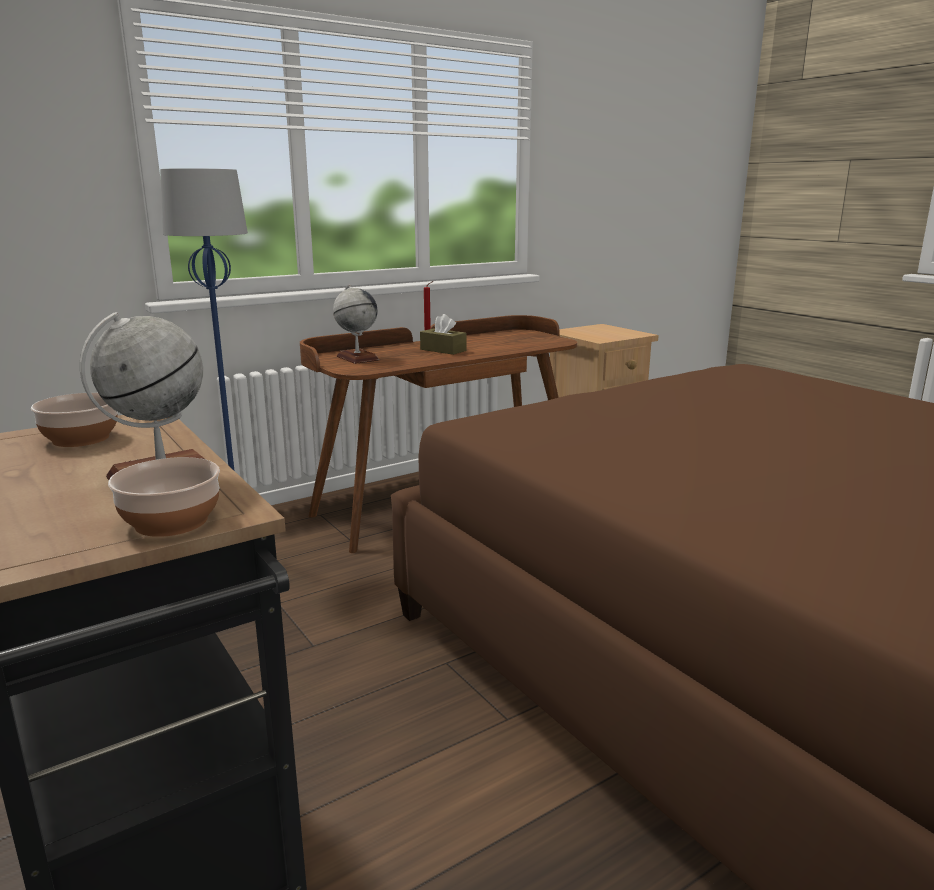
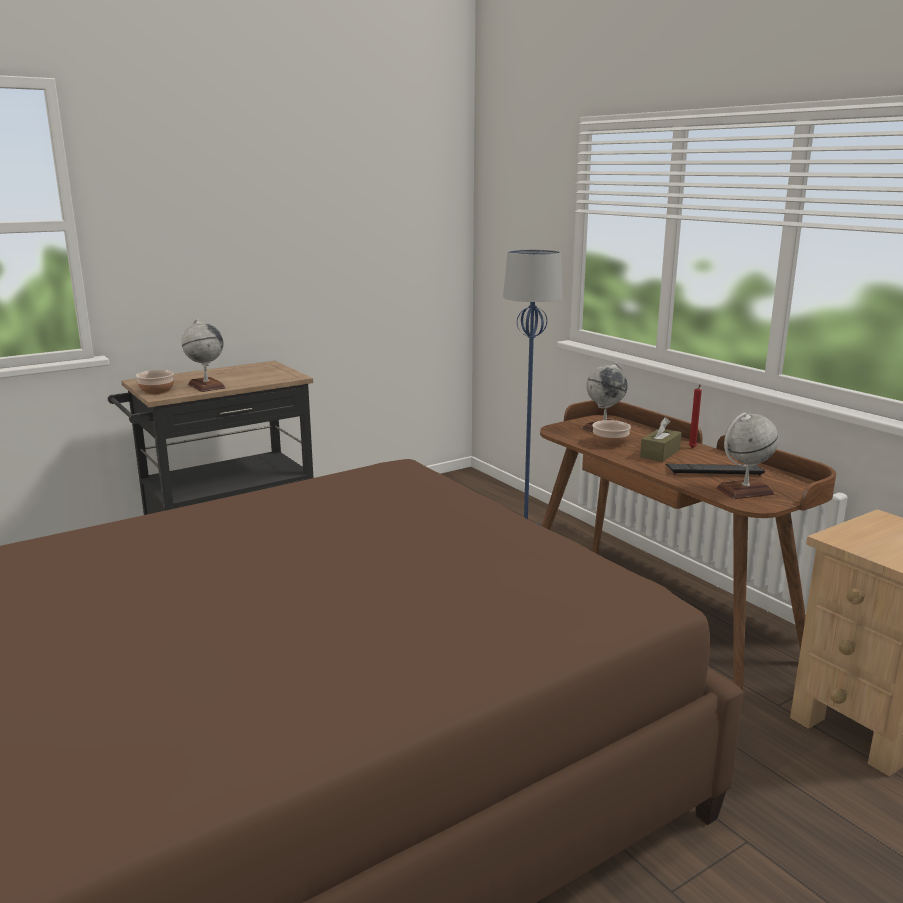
camera: 90 degrees right, 0 degrees up
bowl [31,393,118,447] -> bowl moved to [592,420,631,447]
none -> keyboard [665,464,765,476]
none -> globe [716,412,779,499]

